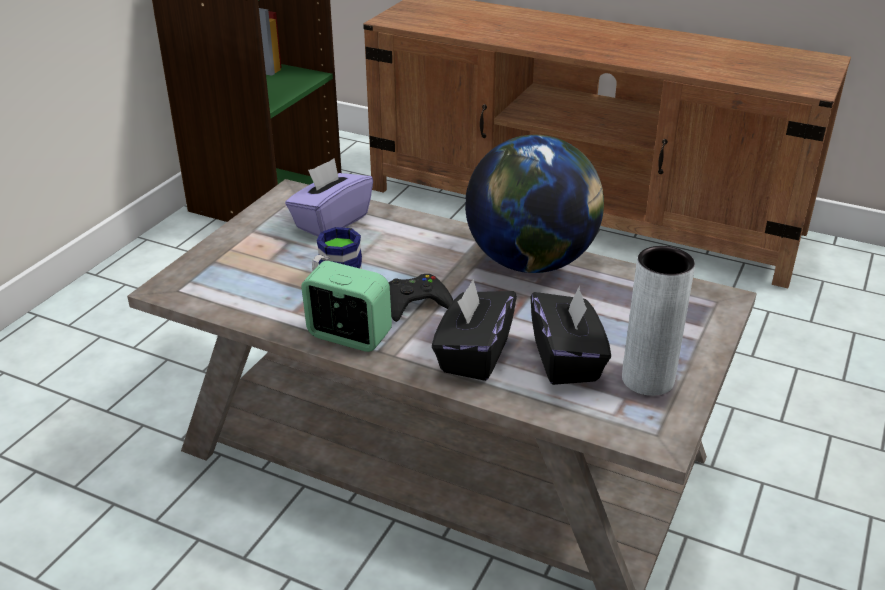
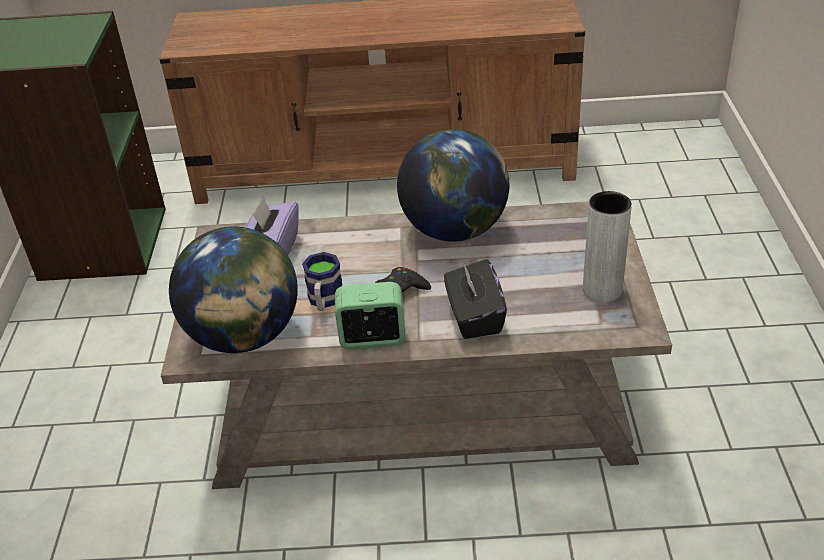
camera: 25 degrees left, 5 degrees up
black tissue box [531,285,611,385] -> none
none -> globe [169,227,298,353]

